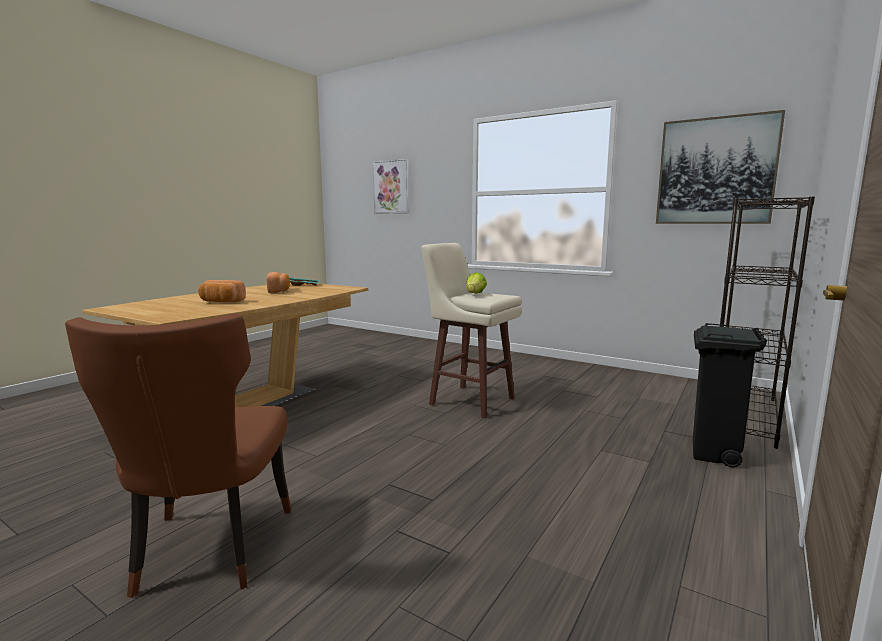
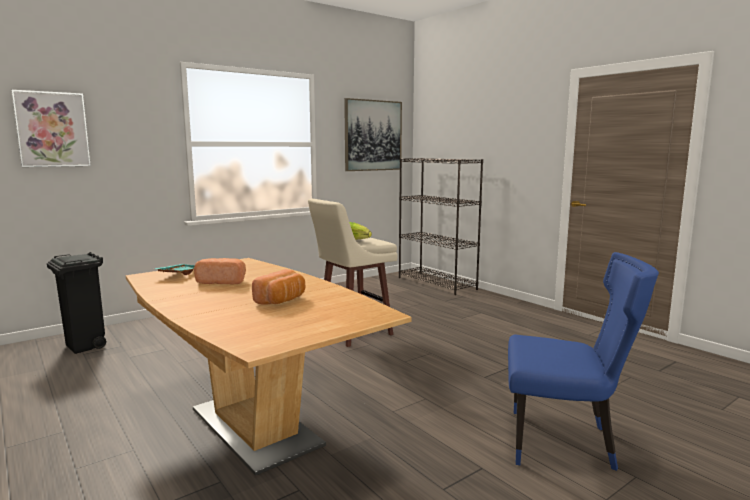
camera: 70 degrees left, 0 degrees up
brown chair [65,314,291,598] -> blue chair [508,252,659,471]
black trash can [693,323,767,468] -> black trash can moved to [47,252,106,354]

